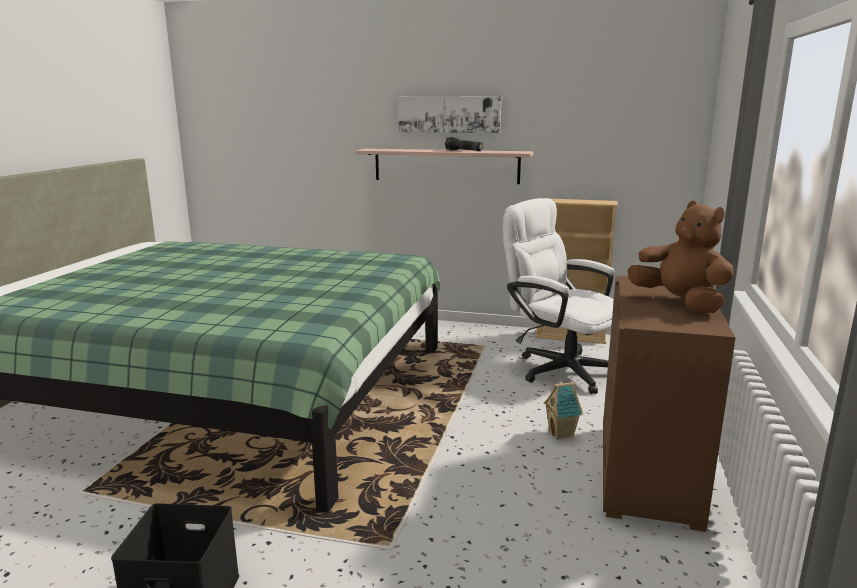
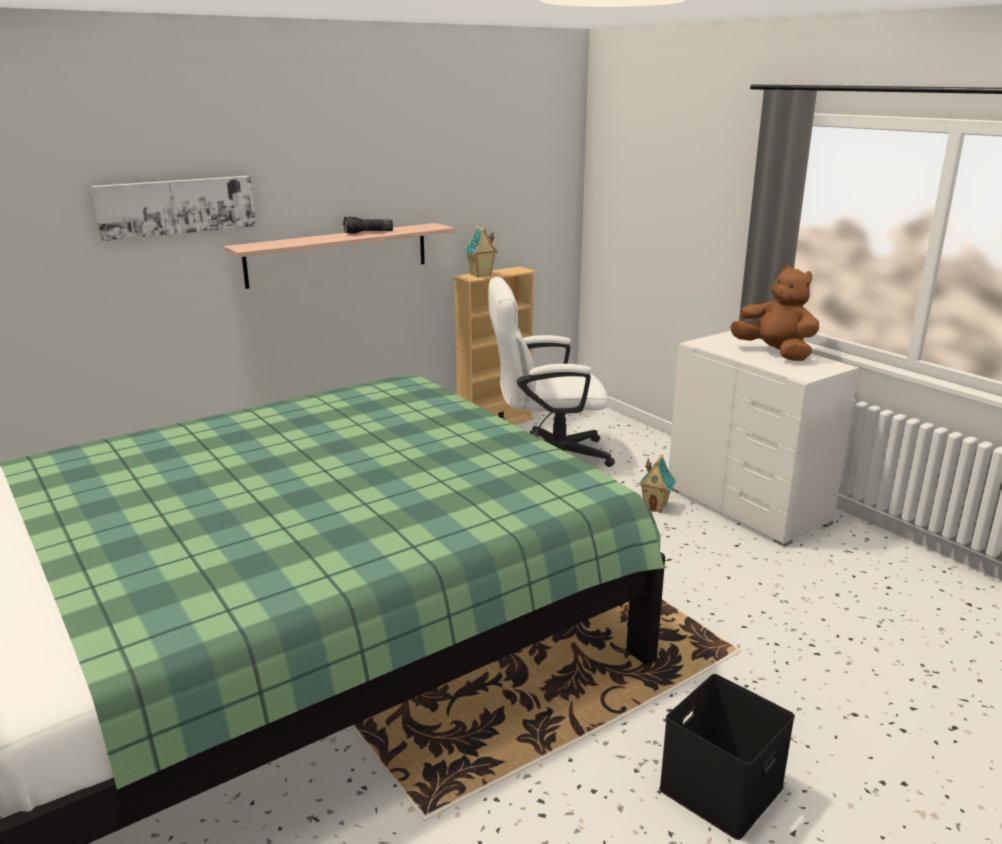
camera: 50 degrees left, 5 degrees up
picture [398,96,502,133] -> picture moved to [91,176,256,241]
brown dresser [603,276,736,532] -> white dresser [669,331,859,547]
brown plush toy [627,201,733,313] -> brown plush toy turned 45 degrees clockwise [731,265,819,361]
none -> toy house [464,226,498,278]

